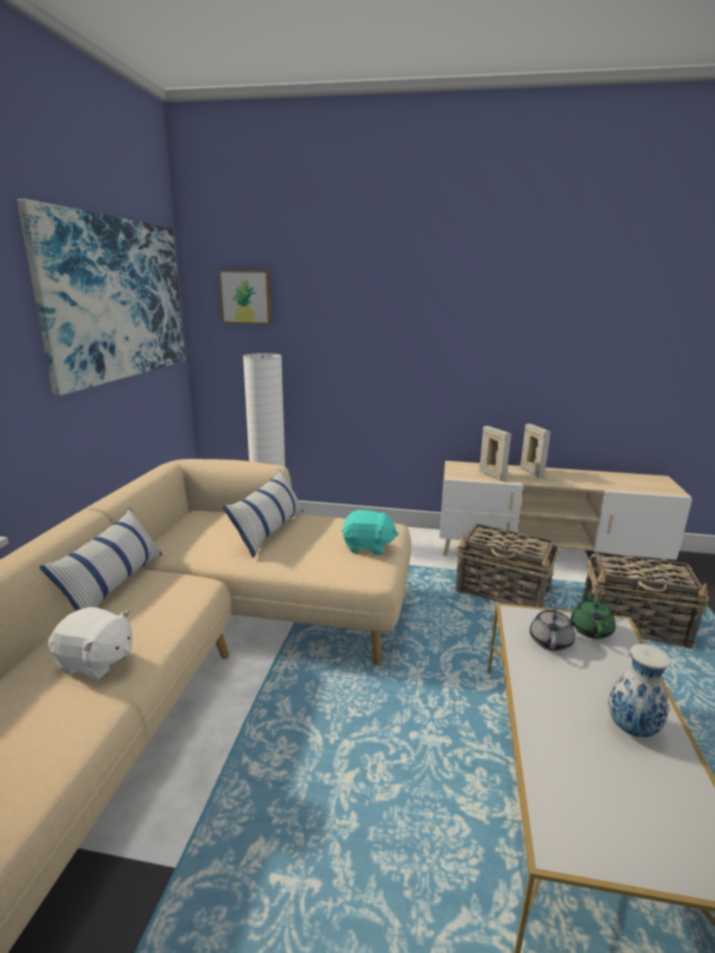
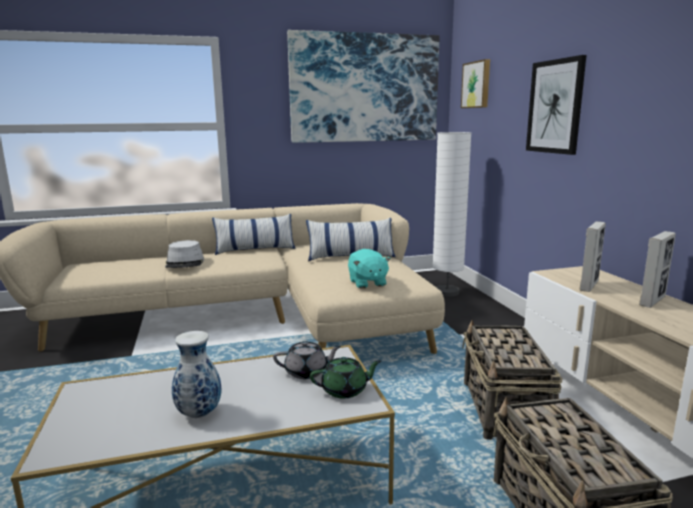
camera: 65 degrees right, 5 degrees down
white plush toy [48,607,133,681] -> grey hat [165,240,204,268]
none -> picture [526,55,586,155]

